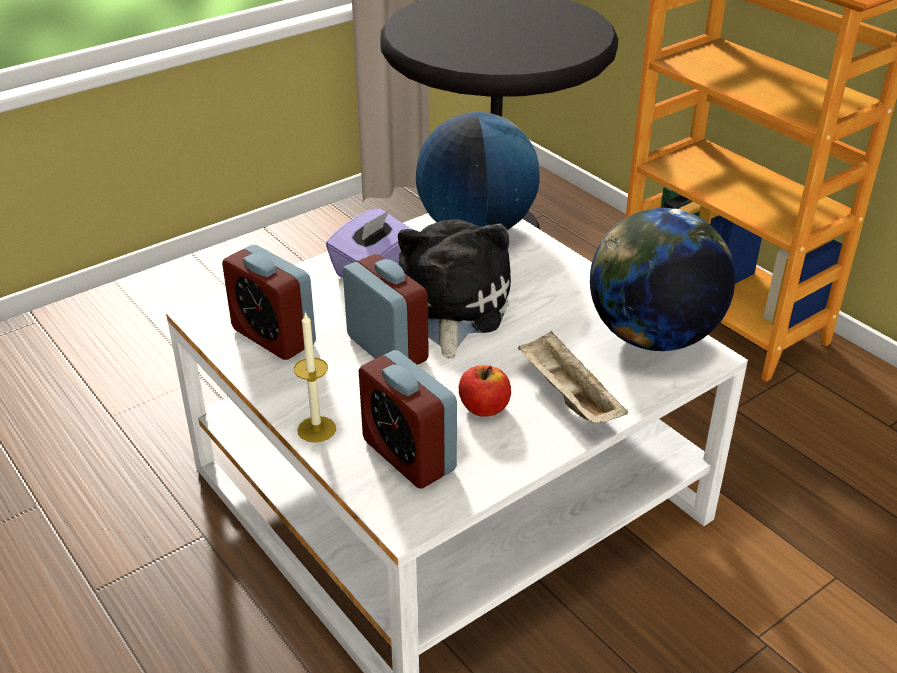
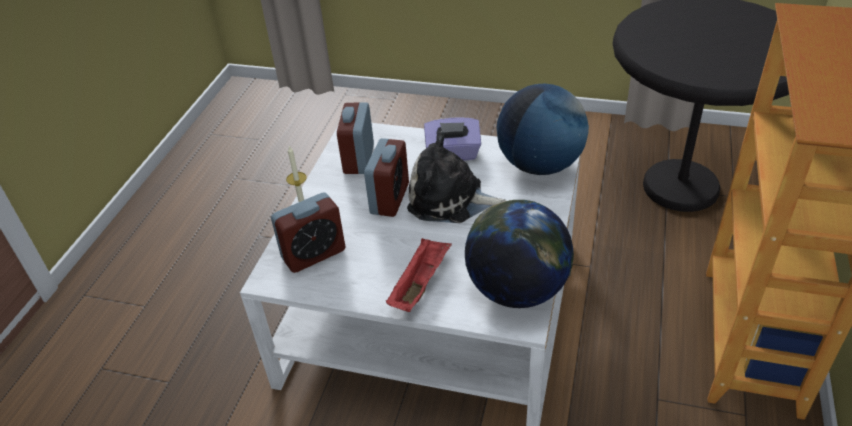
camera: 55 degrees right, 5 degrees up
alarm clock [359,350,457,489] -> alarm clock turned 135 degrees counterclockwise [271,193,345,273]
plush toy [398,219,511,359] -> plush toy turned 135 degrees counterclockwise [407,131,507,223]
apple [459,365,511,417] -> none
beige tray [518,331,628,424] -> red tray [386,238,452,312]

